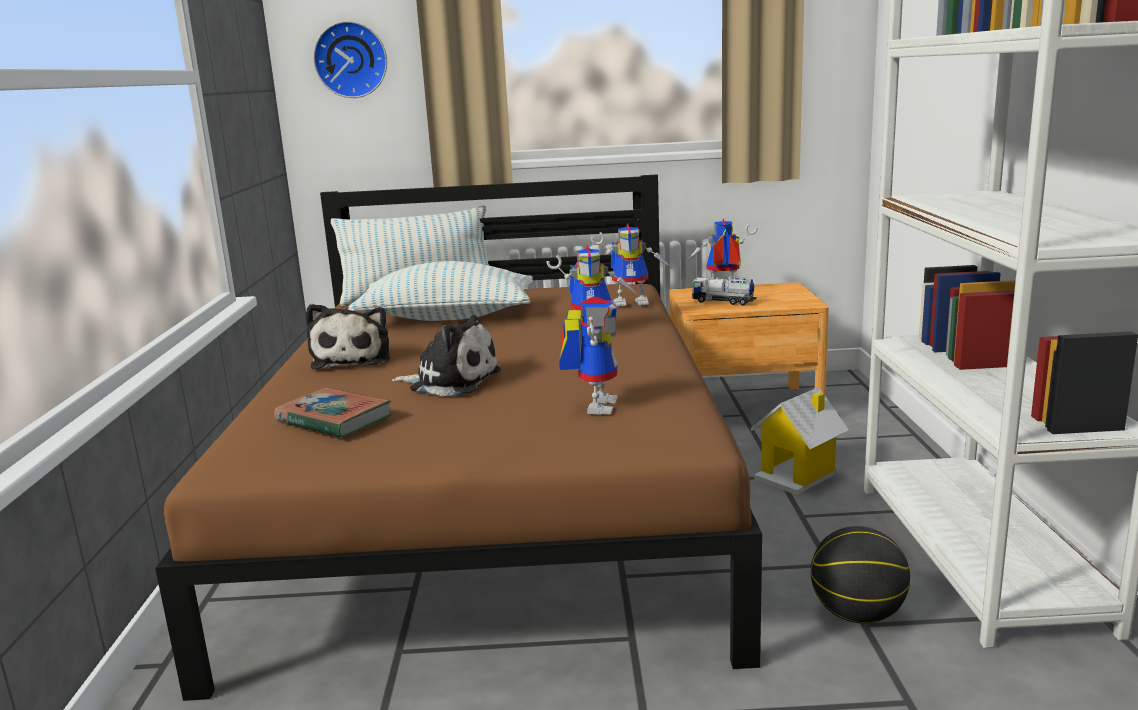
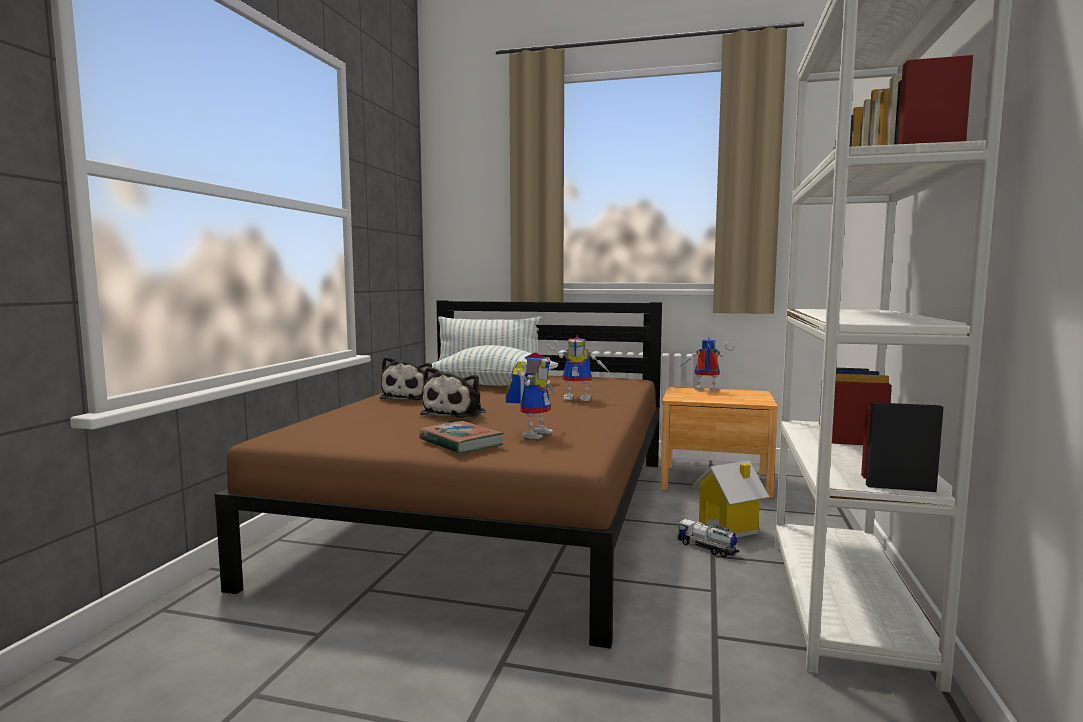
camera: 15 degrees right, 10 degrees down
book [274,387,392,438] -> book moved to [419,421,504,454]
wall clock [313,21,387,98] -> none
plush toy [392,315,501,397] -> plush toy turned 75 degrees clockwise [420,367,485,418]
toy robot [591,224,674,306] -> none
toy truck [692,276,757,306] -> toy truck moved to [677,519,739,558]
basketball [811,526,910,624] -> none

